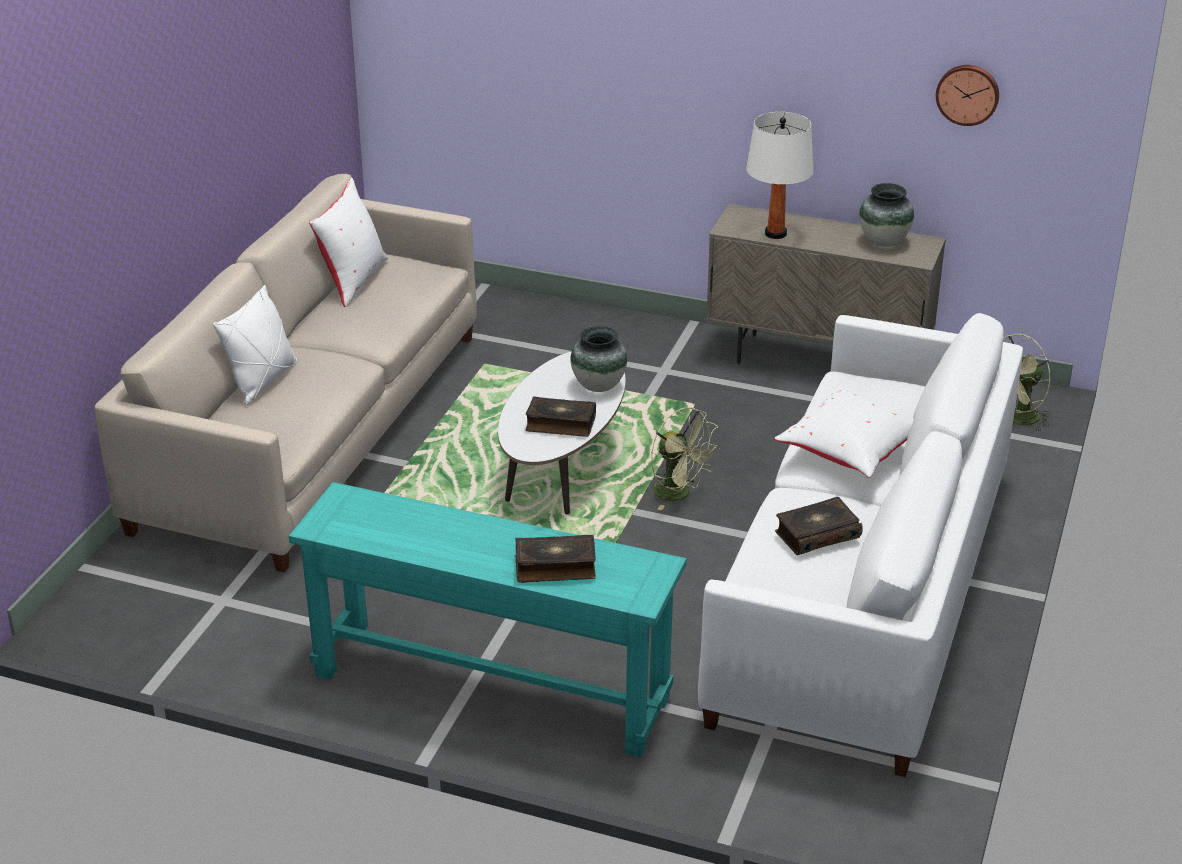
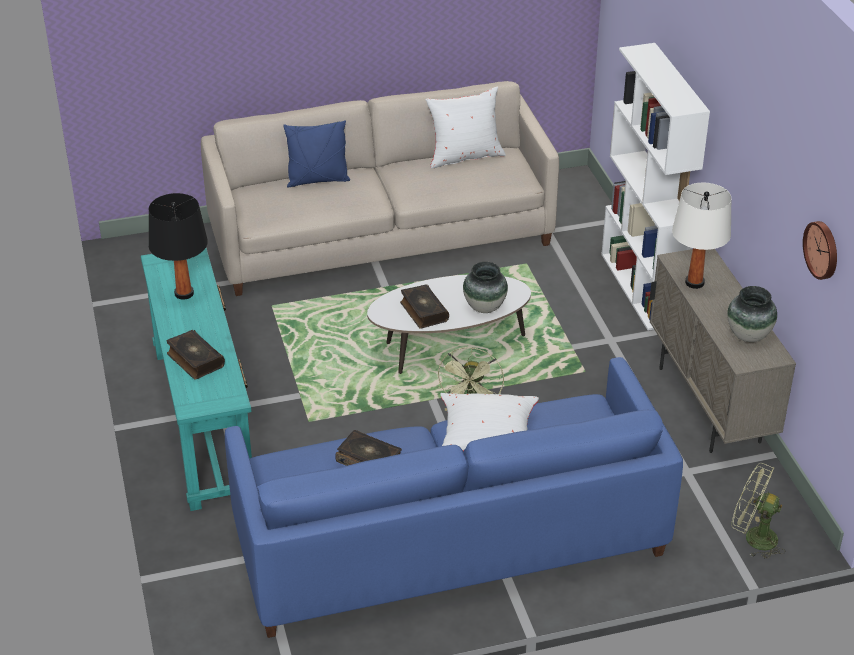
camera: 55 degrees right, 5 degrees up
white pillow [213,285,297,406] -> blue pillow [283,120,350,187]
white sofa [698,313,1023,777] -> blue sofa [225,357,683,638]
none -> black table lamp [149,193,208,300]
none -> white bookcase [601,43,710,331]

